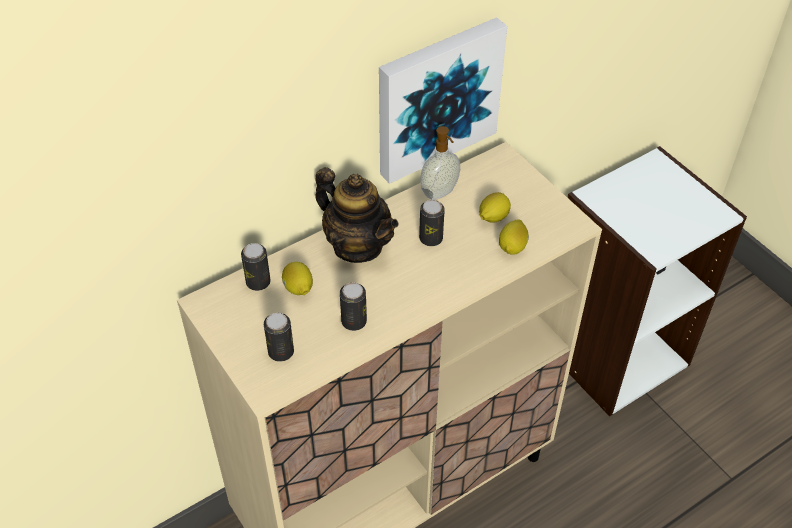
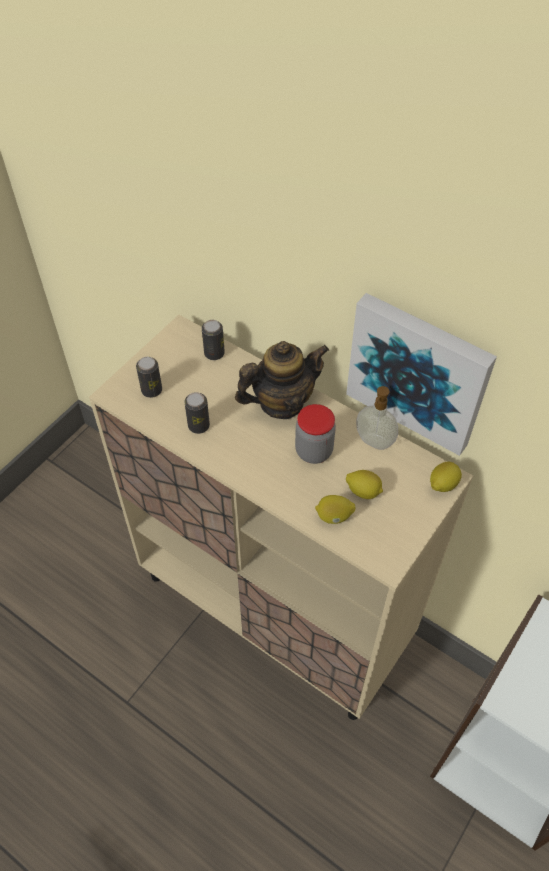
camera: 70 degrees right, 5 degrees up
lemon [282,262,313,295] -> lemon moved to [430,462,462,492]
teapot [315,167,398,263] -> teapot turned 135 degrees counterclockwise [235,341,329,419]
can [419,200,445,246] -> jar [295,404,336,464]

